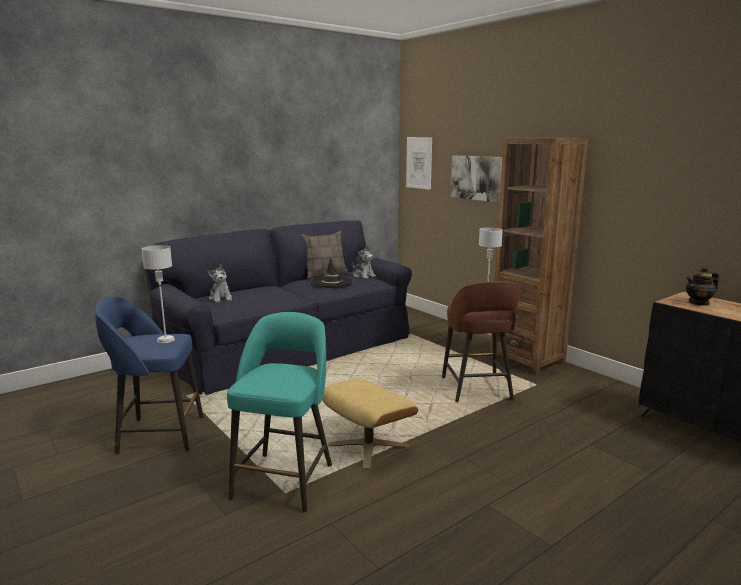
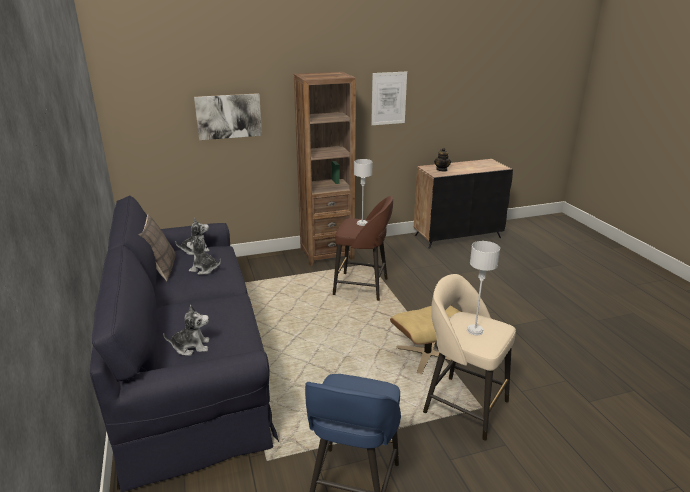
camera: 70 degrees left, 10 degrees up
grey table lamp [142,245,175,343] -> grey table lamp moved to [467,241,500,336]
turquoise stool [227,312,332,512] -> beige stool [423,274,516,440]
black hat [311,258,353,287] -> plush toy [187,235,221,275]
picture [406,137,432,190] -> picture moved to [371,72,407,125]

